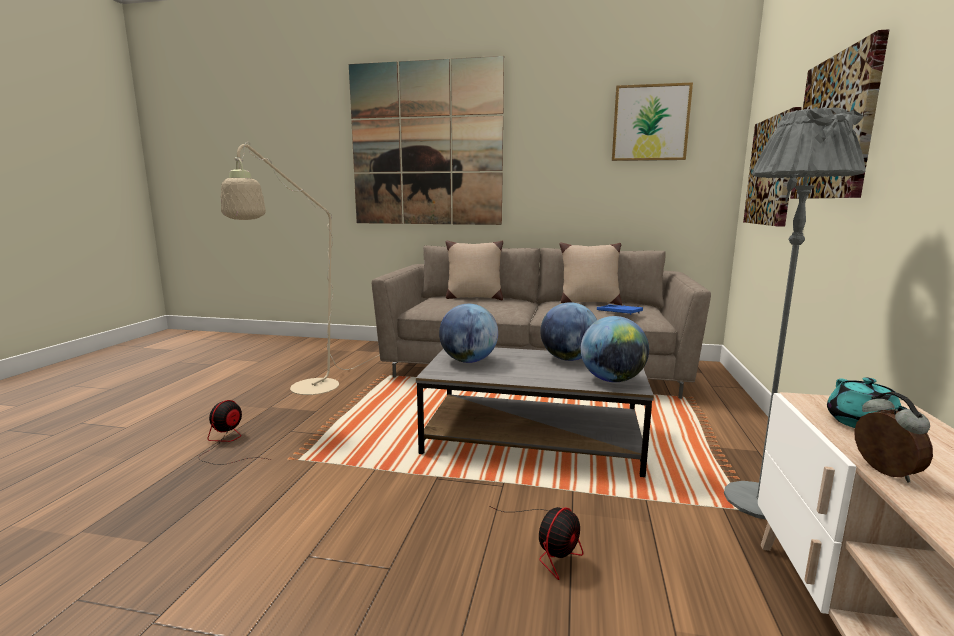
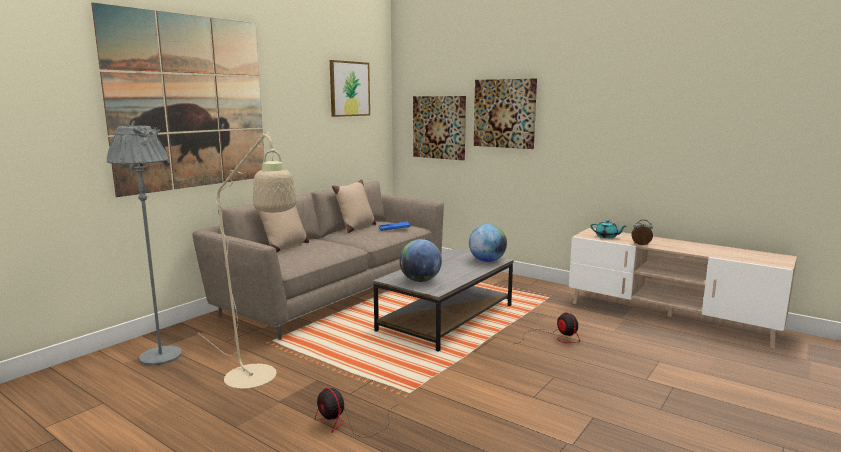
camera: 65 degrees left, 0 degrees up
globe [540,302,597,361] -> none
grey floor lamp [724,107,865,520] -> grey floor lamp moved to [107,125,182,366]

